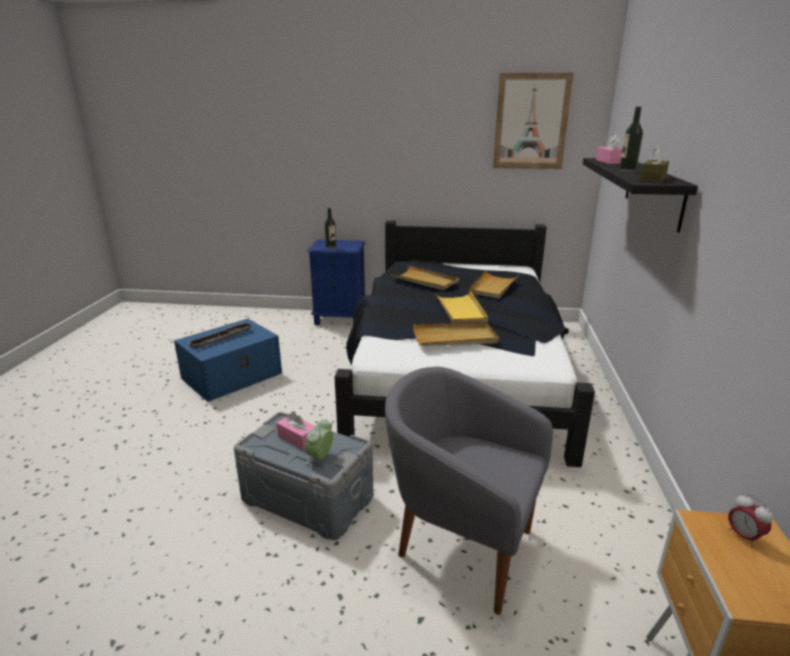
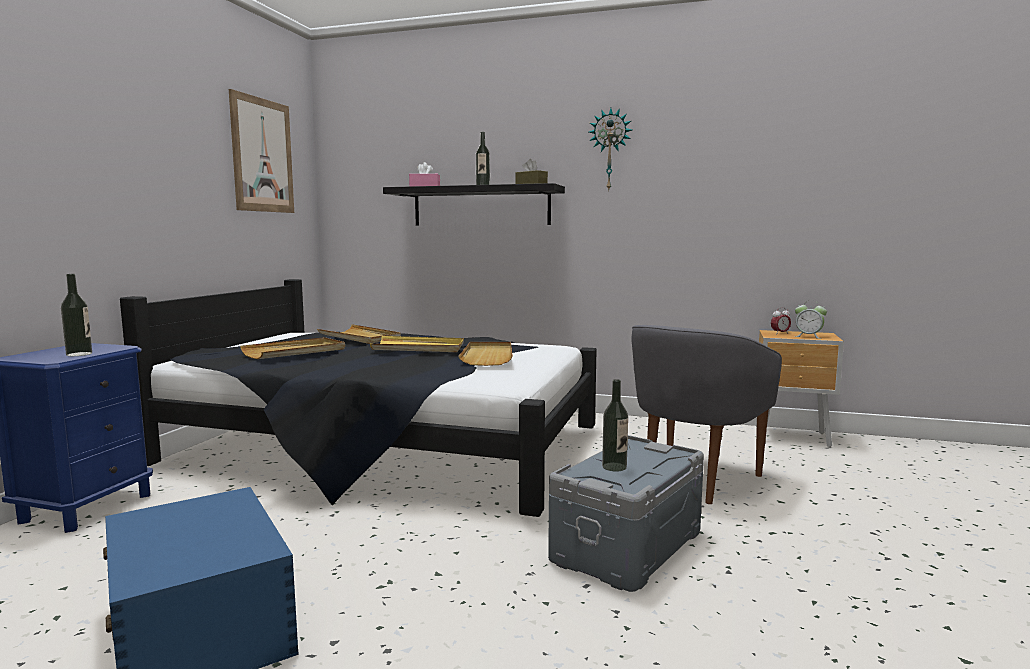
camera: 80 degrees left, 15 degrees down
tray [188,322,253,349] -> none
pink tissue box [276,411,315,450] -> bottle [602,379,628,471]
alarm clock [305,419,333,465] -> alarm clock moved to [795,304,827,339]
none -> wall clock [589,108,632,190]

